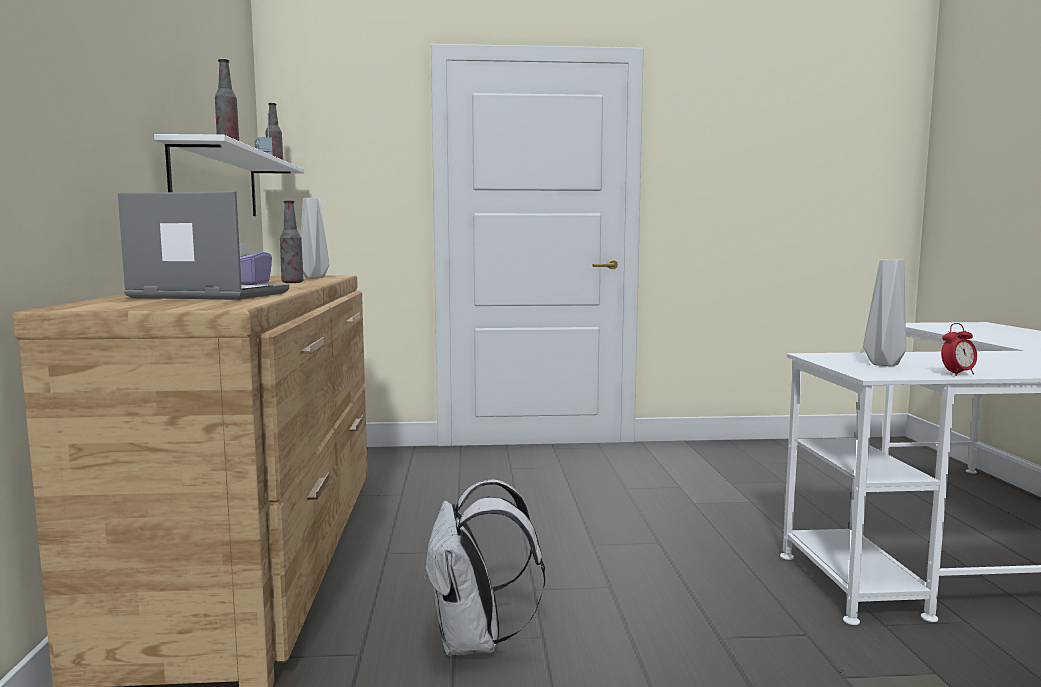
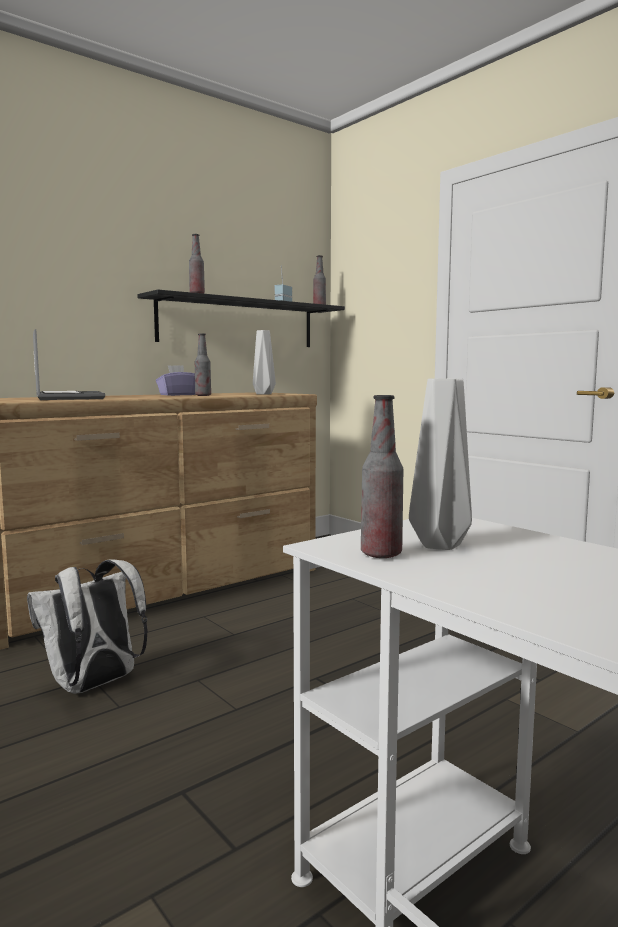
camera: 55 degrees right, 0 degrees up
white shelf [154,134,304,216] -> black shelf [137,290,345,347]
alarm clock [941,323,977,376] -> none
none -> bottle [361,395,403,558]

